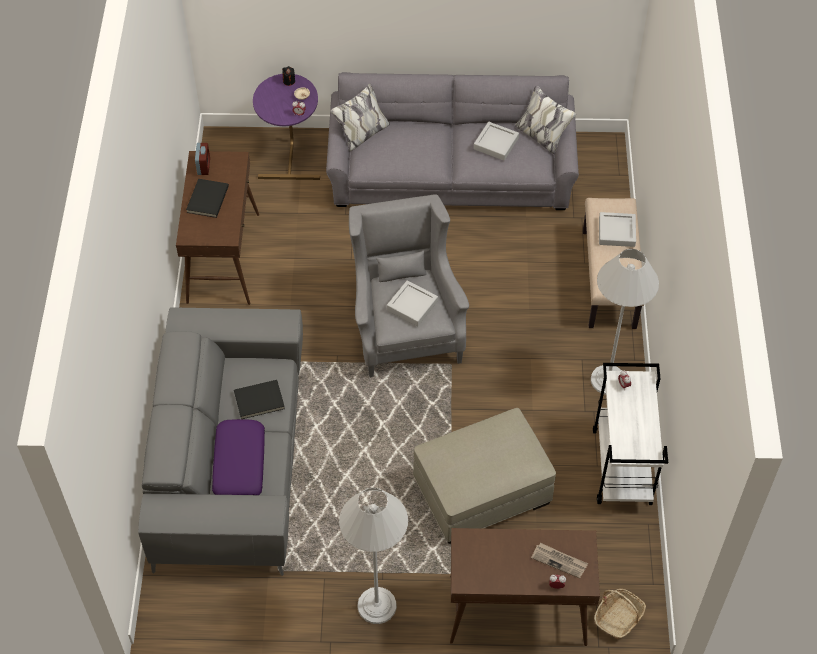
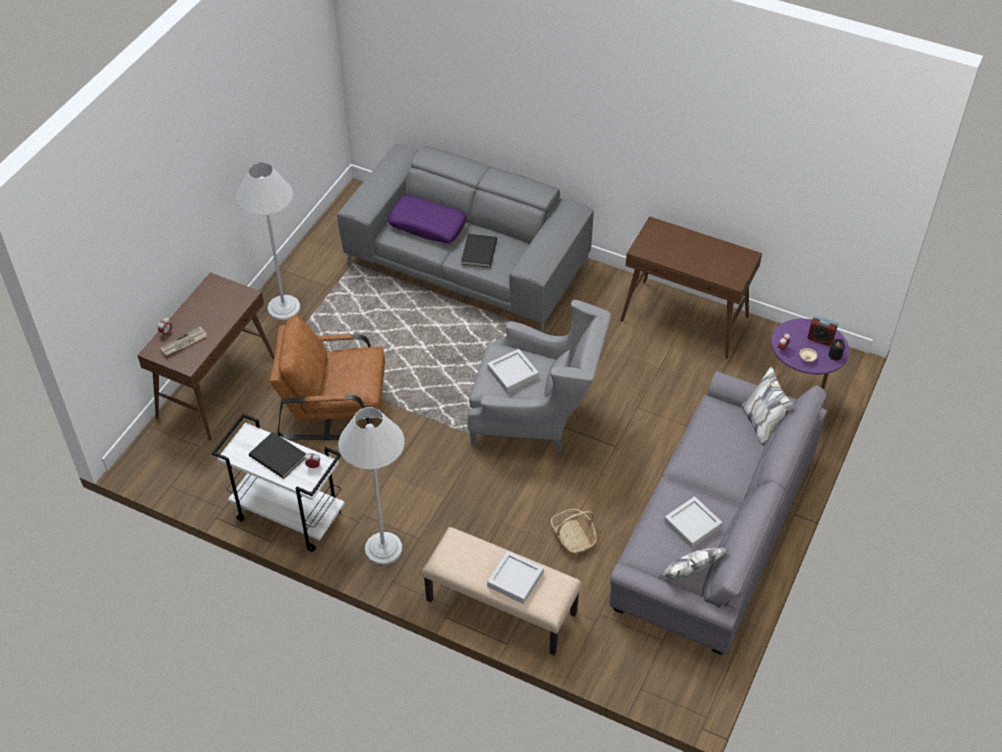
camera: 115 degrees right, 5 degrees down
black book [186,179,229,218] -> black book moved to [249,432,306,479]
alarm clock [195,143,210,175] -> alarm clock moved to [807,316,838,346]
beige ottoman [413,408,556,544] -> brown armchair [270,316,385,440]
basket [594,589,646,639] -> basket moved to [551,509,597,554]

